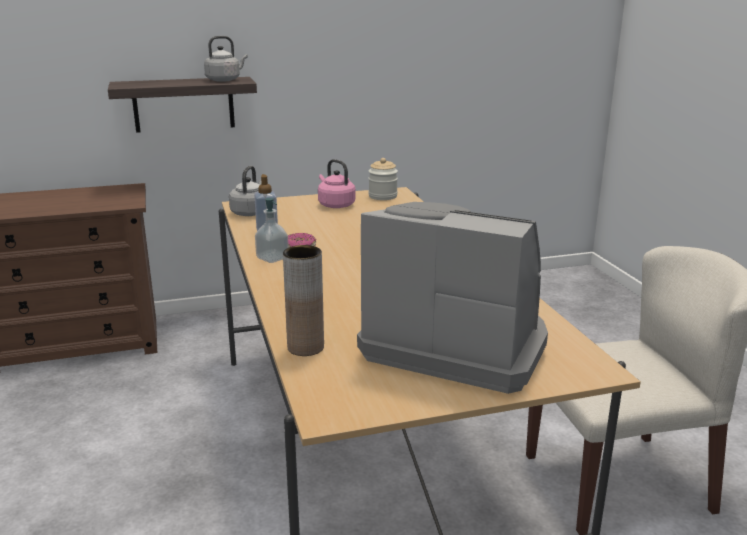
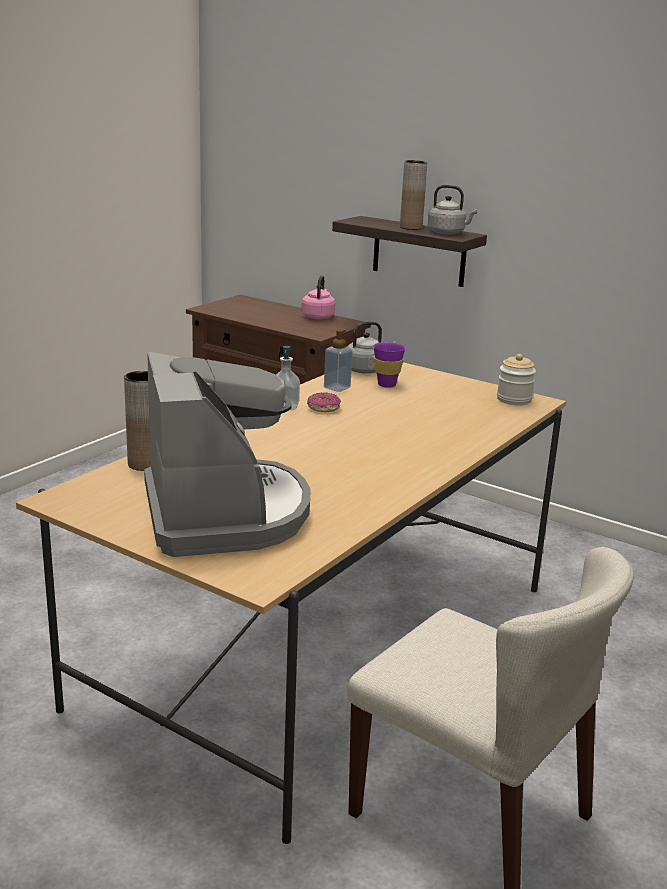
camera: 50 degrees right, 0 degrees up
pink kettle [318,159,355,208] -> pink kettle moved to [302,275,335,319]
none -> purple cup [373,342,406,388]
none -> brown vase [400,160,427,230]

